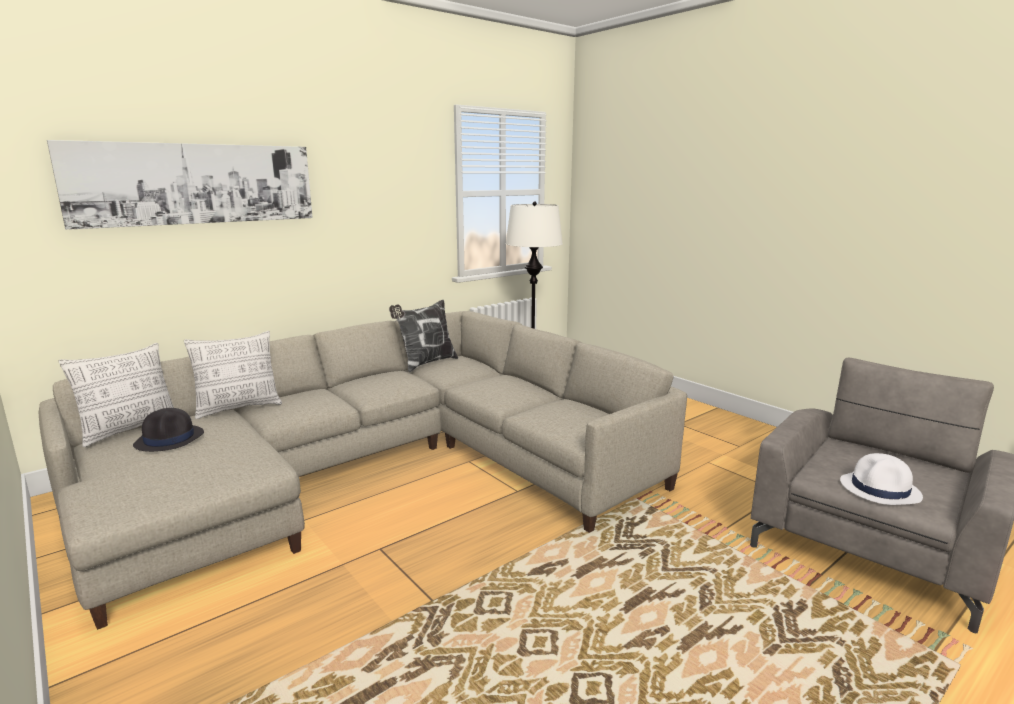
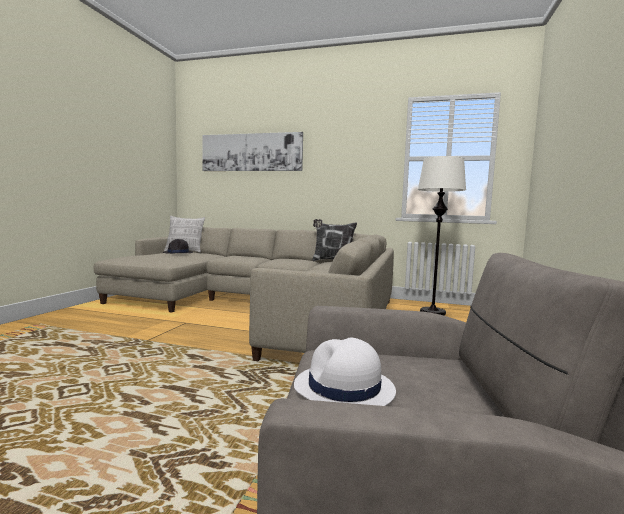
camera: 55 degrees right, 10 degrees down
pillow [184,331,282,419] -> none

